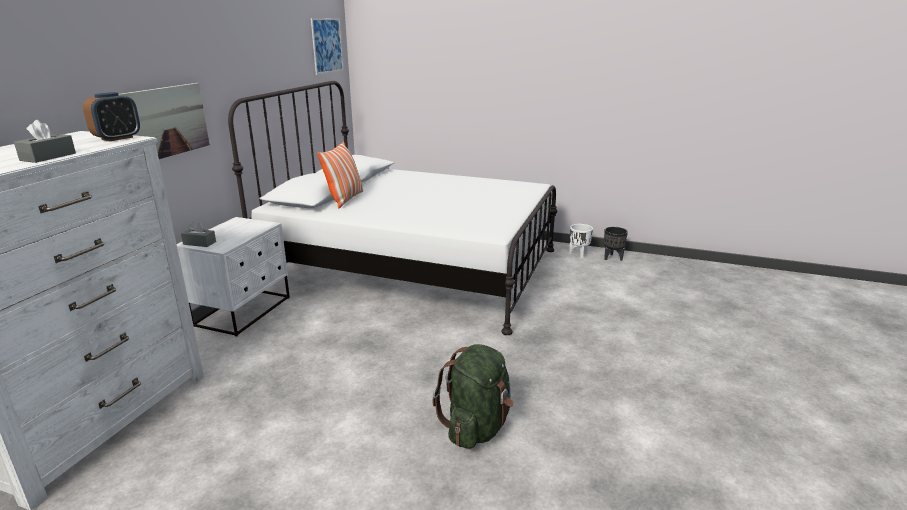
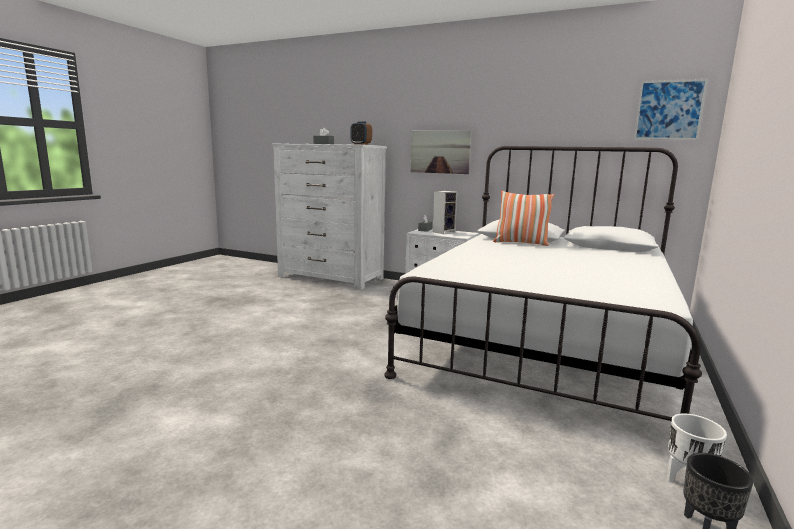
camera: 95 degrees right, 10 degrees down
green backpack [432,344,514,449] -> none
none -> speaker [433,191,457,234]

